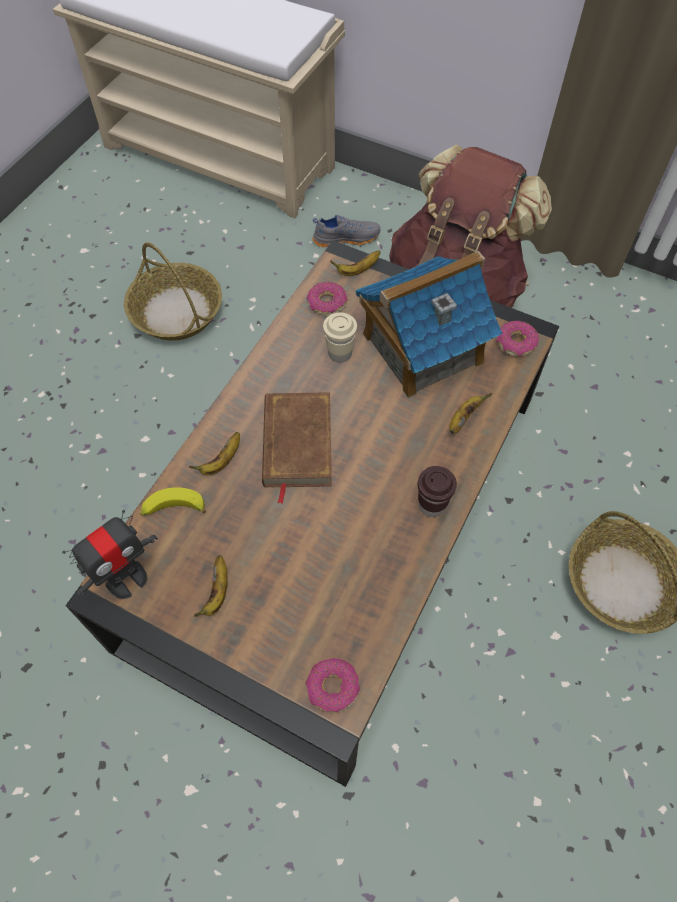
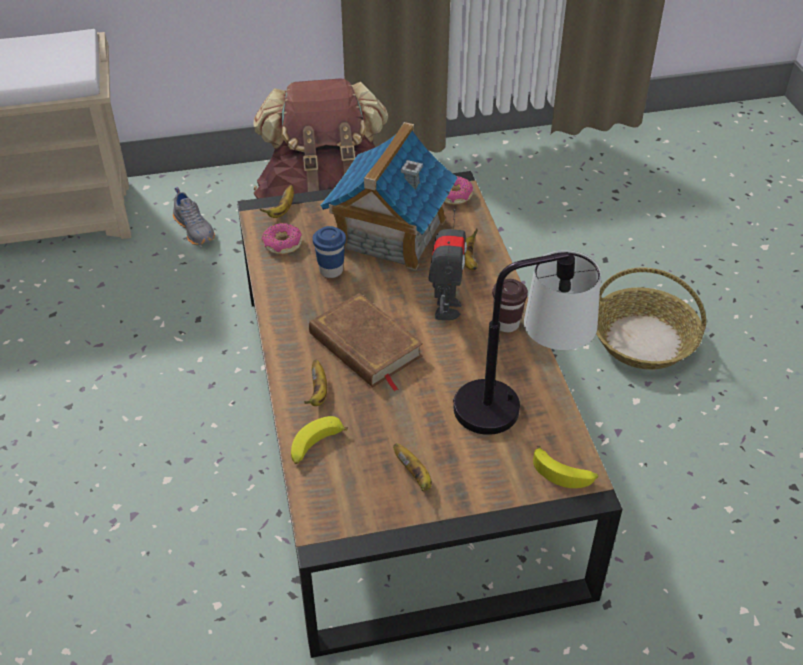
camera: 40 degrees left, 15 degrees down
toy robot [62,510,157,599] -> toy robot moved to [429,209,467,320]
basket [124,242,222,341] -> none
donut [306,658,360,713] -> banana [533,446,599,488]
grey shoe [313,214,380,247] -> grey shoe turned 105 degrees clockwise [173,187,215,245]
beige cup [323,312,357,363] -> blue cup [313,226,346,278]
none -> table lamp [453,250,601,435]

